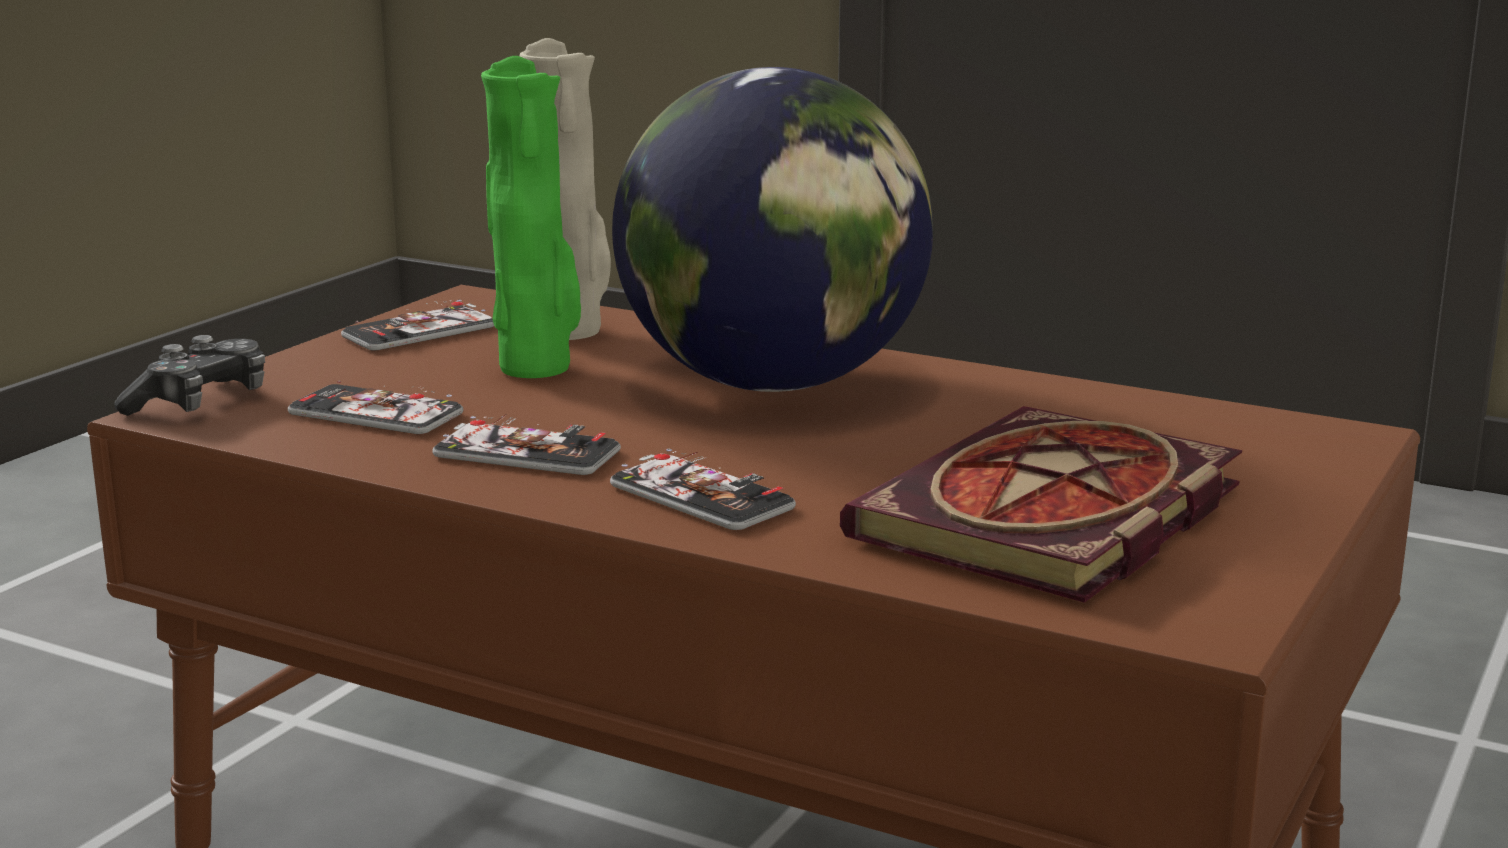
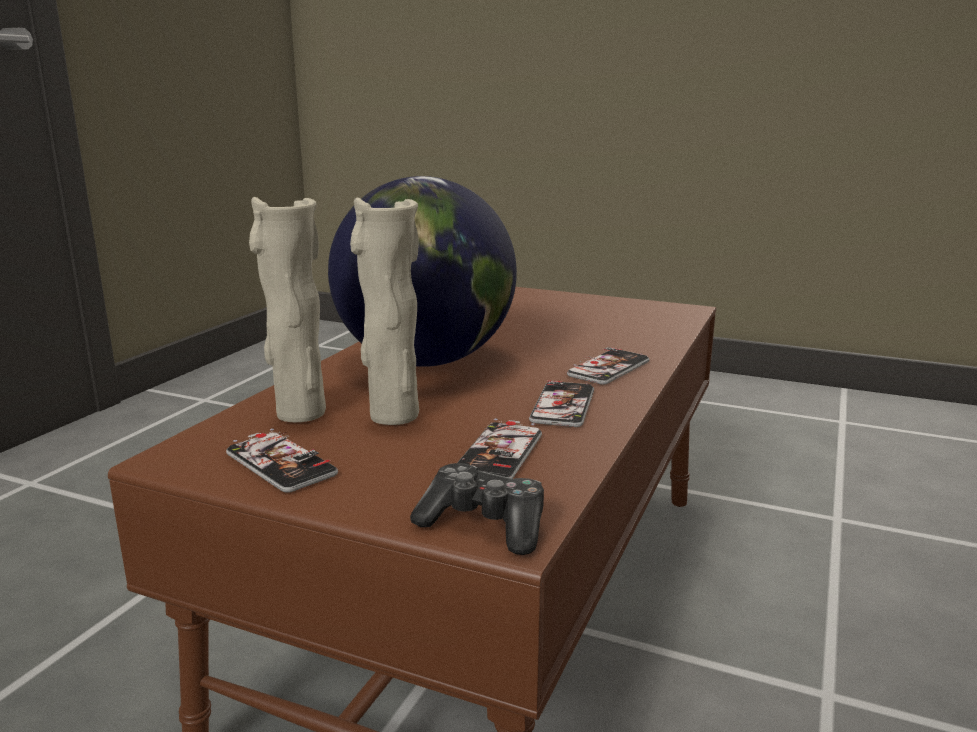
camera: 95 degrees left, 0 degrees up
green vase [481,56,581,378] -> beige vase [350,197,419,425]
book [840,406,1242,603] -> none

